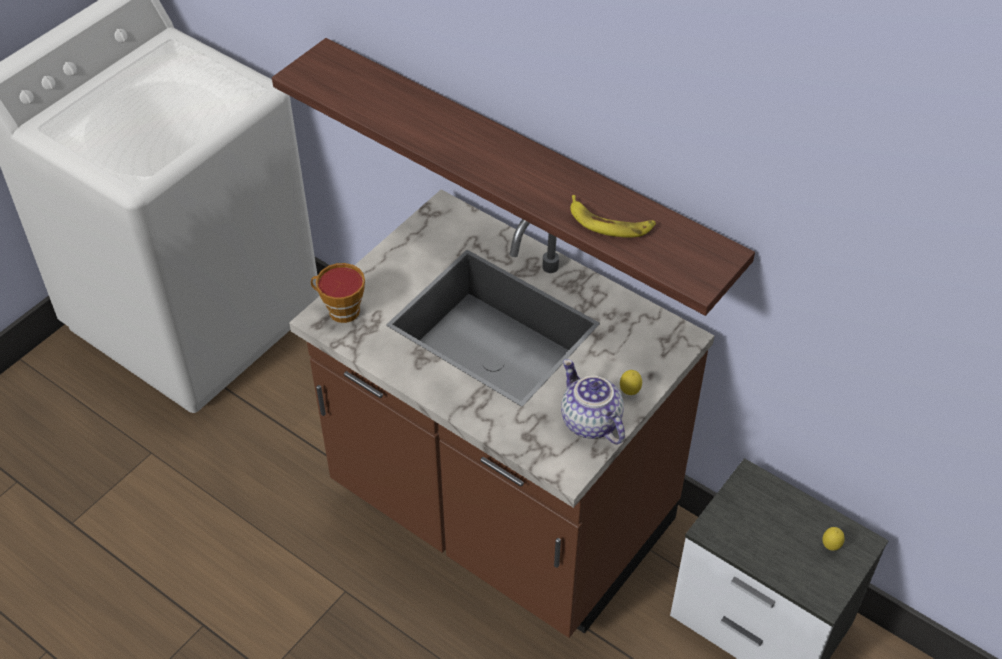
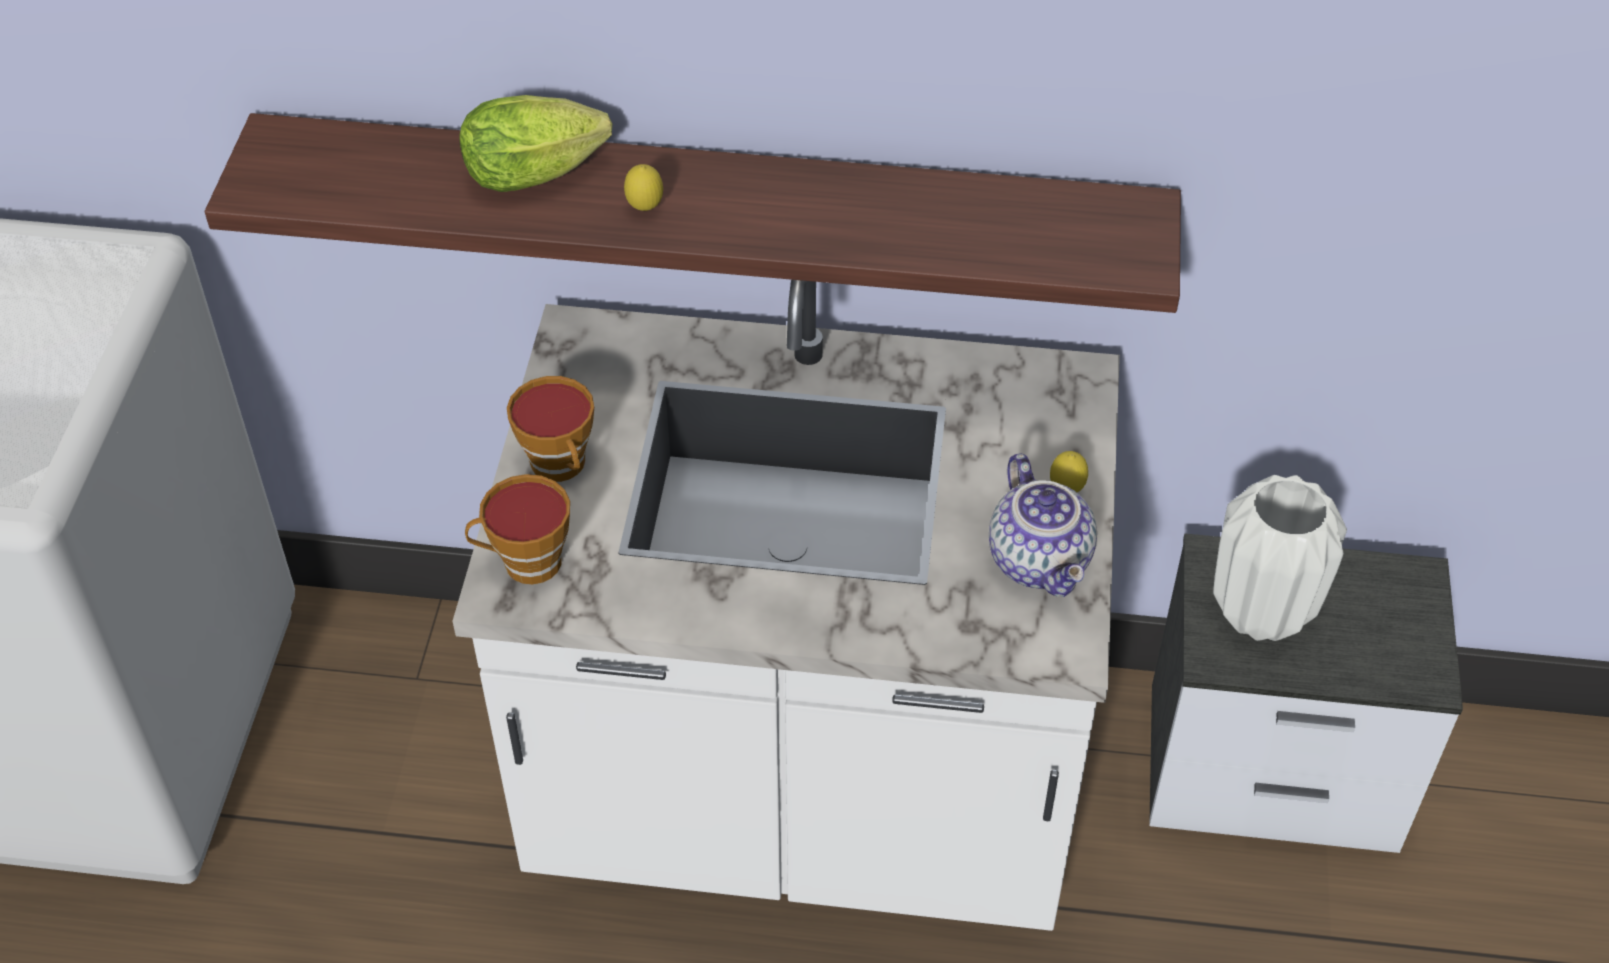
camera: 30 degrees left, 0 degrees up
brown counter [289,189,715,638] -> white counter [453,280,1120,931]
teapot [561,359,625,444] -> teapot turned 135 degrees counterclockwise [989,453,1097,597]
banana [570,195,656,238] -> none
lemon [822,527,845,551] -> lemon moved to [624,164,663,211]
none -> lettuce [459,95,612,192]
none -> cup [507,376,594,482]
none -> white vase [1213,475,1347,641]

